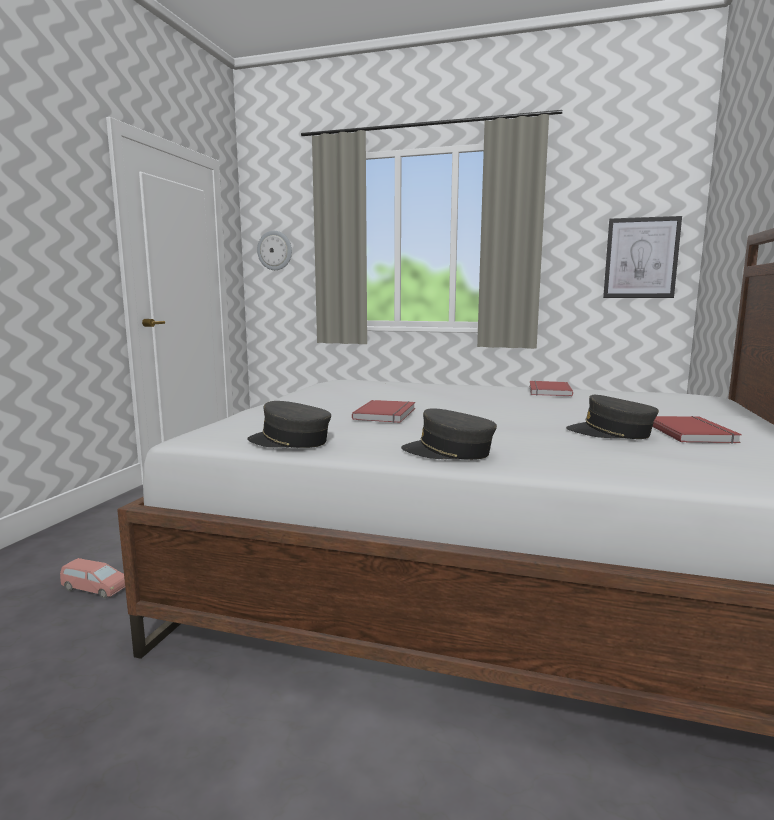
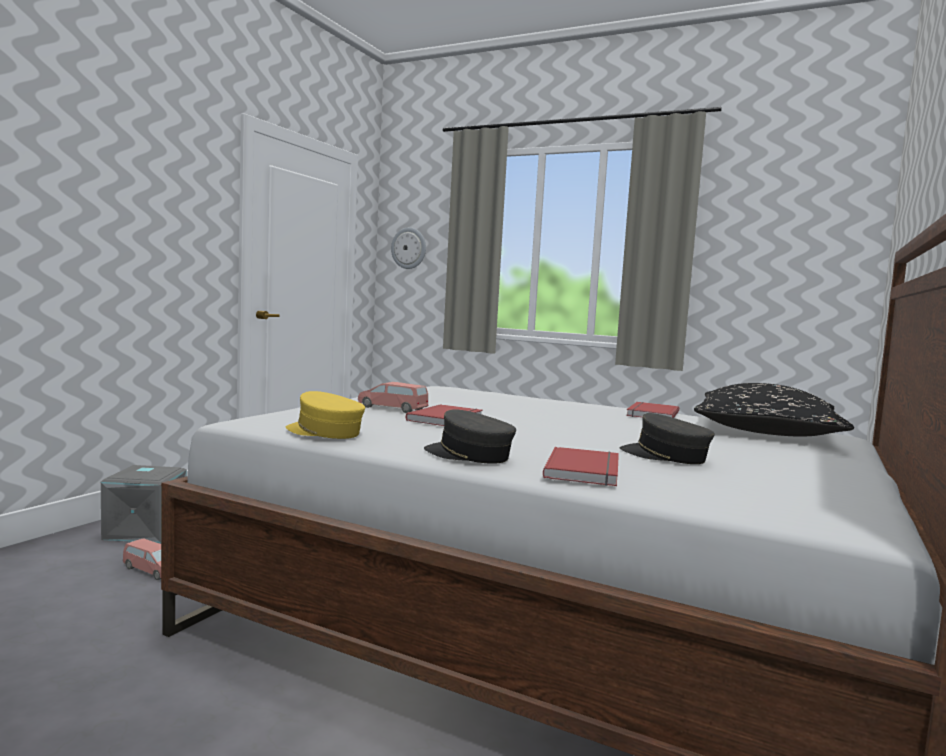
camera: 10 degrees right, 5 degrees down
grey cap [247,401,331,448] -> yellow cap [285,391,365,439]
picture [603,216,682,298] -> none
red book [653,416,742,443] -> red book moved to [543,447,619,486]
none -> grey storage box [101,465,187,543]
none -> pink toy car [358,382,428,413]
none -> black pillow [694,383,854,436]

